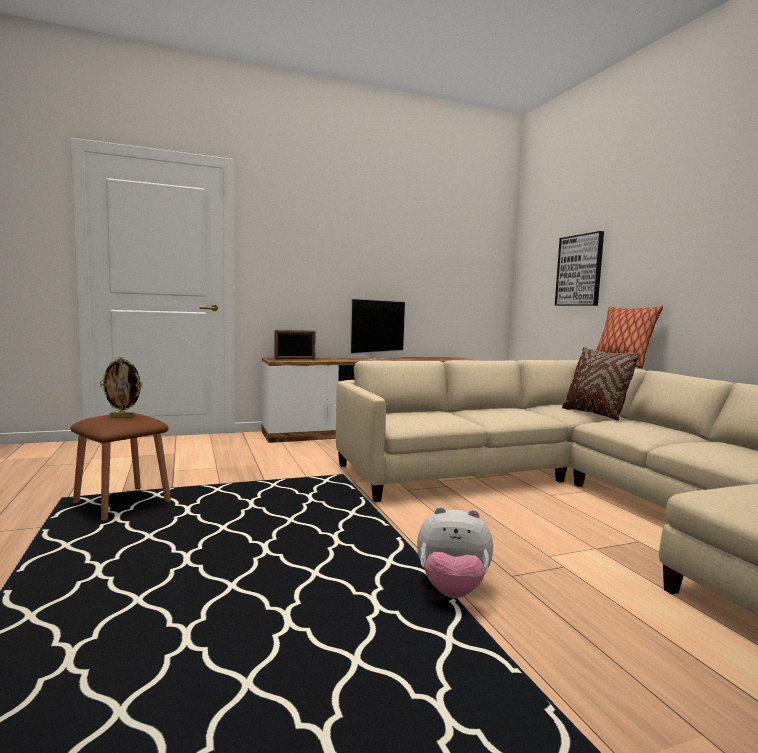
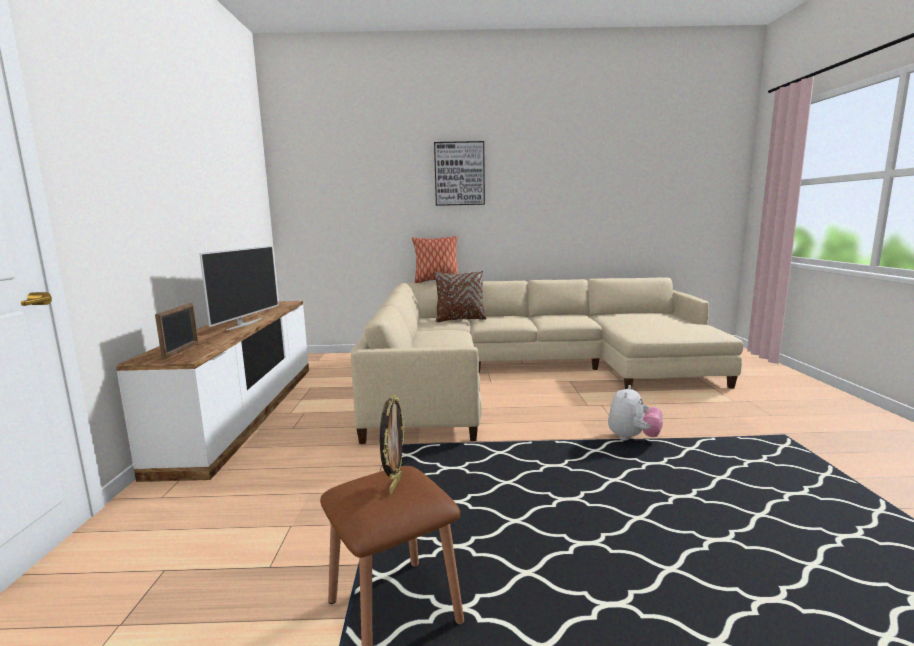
camera: 70 degrees left, 5 degrees up
television [350,298,406,361] -> television turned 45 degrees clockwise [199,246,279,330]
picture [555,231,604,306] -> picture moved to [434,141,485,206]

